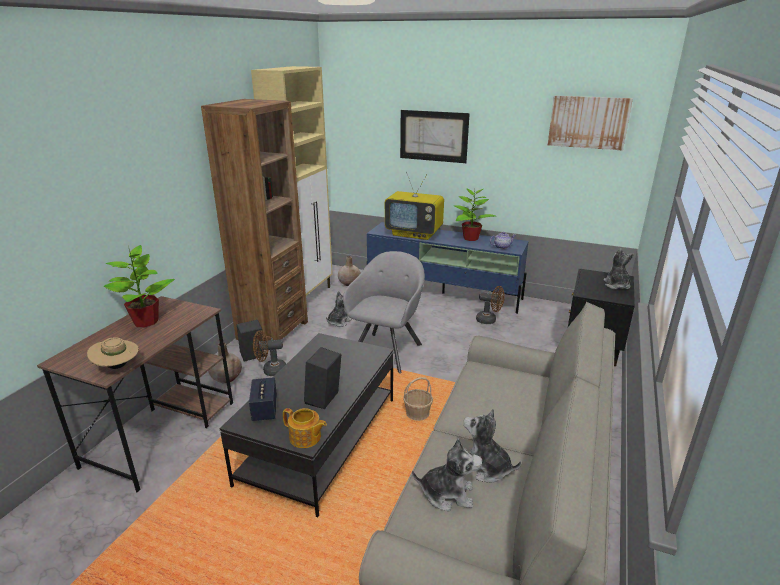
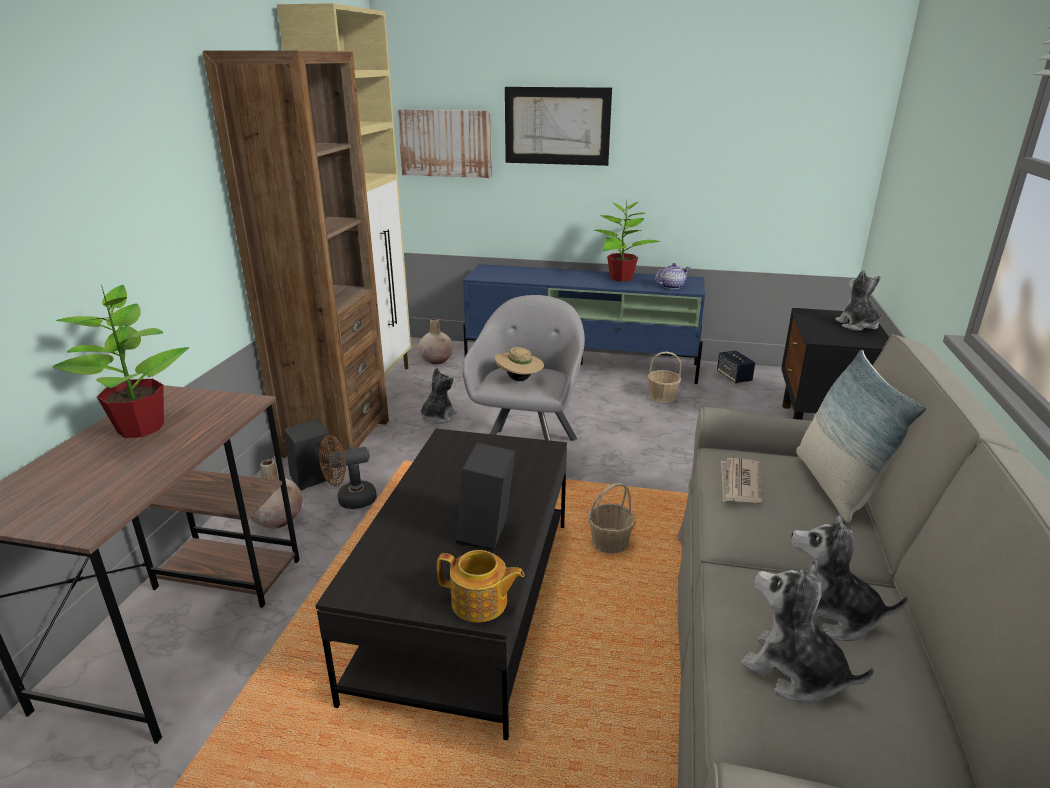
camera: 10 degrees left, 0 degrees up
beige hat [87,337,139,369] -> beige hat moved to [495,347,544,381]
speaker [249,377,277,421] -> speaker moved to [717,350,755,384]
television [385,172,444,240] -> none
plush toy [412,438,483,511] -> plush toy turned 135 degrees counterclockwise [741,560,874,704]
brown fan [476,286,505,324] -> basket [647,352,681,403]
picture [548,95,633,150] -> picture moved to [397,109,492,178]
none -> newspaper [721,458,762,503]
none -> pillow [796,350,926,523]

